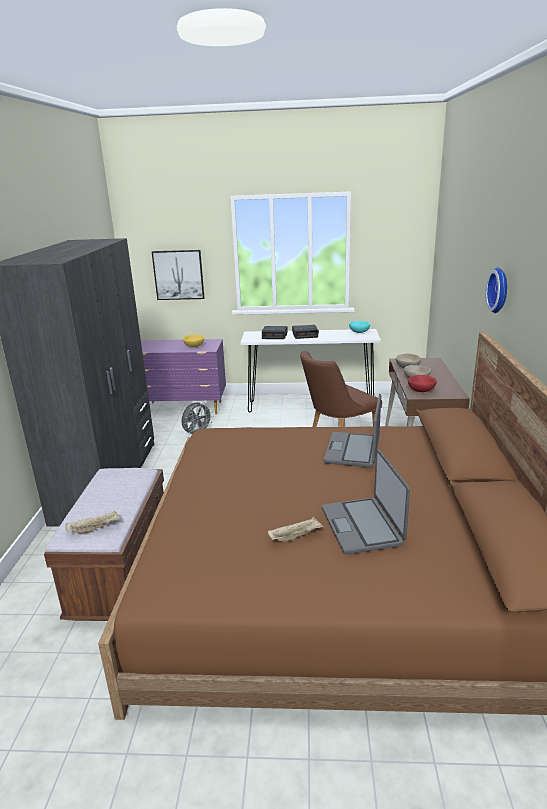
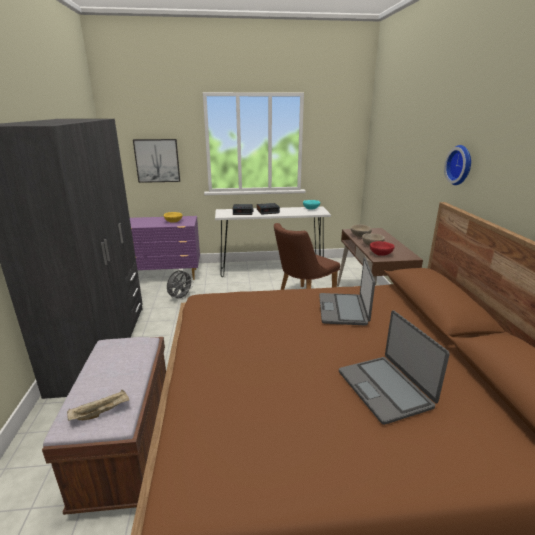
camera: 10 degrees left, 0 degrees up
beige tray [268,517,324,542] -> none

